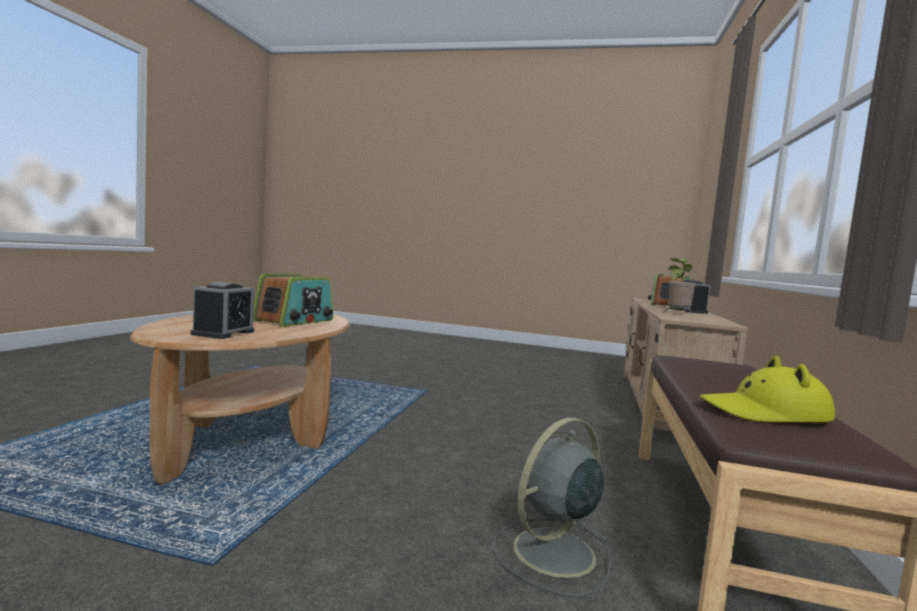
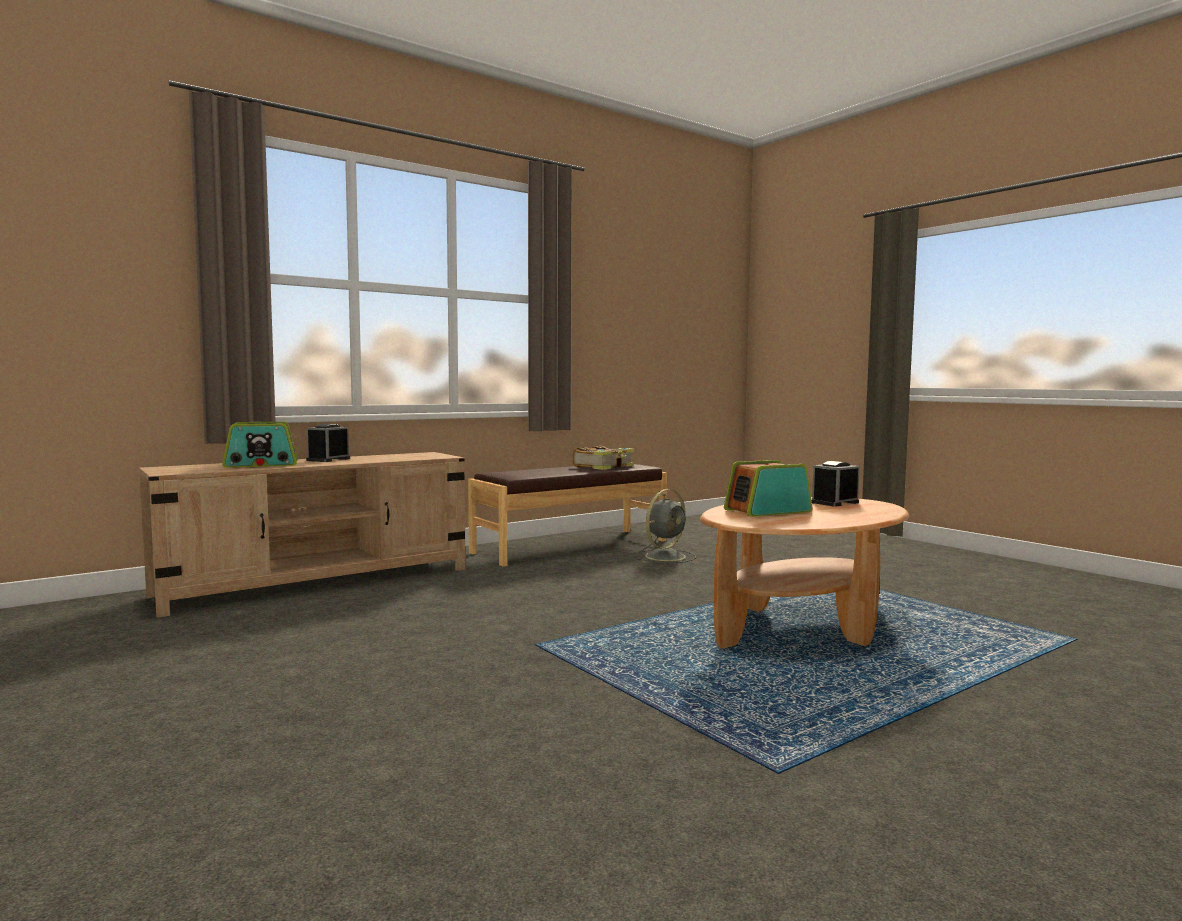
camera: 140 degrees left, 0 degrees up
grey fan [492,417,611,596] -> grey fan turned 45 degrees counterclockwise [637,489,696,563]
potted plant [667,258,696,310] -> none
yellow hat [699,356,835,422] -> book [572,446,634,470]

